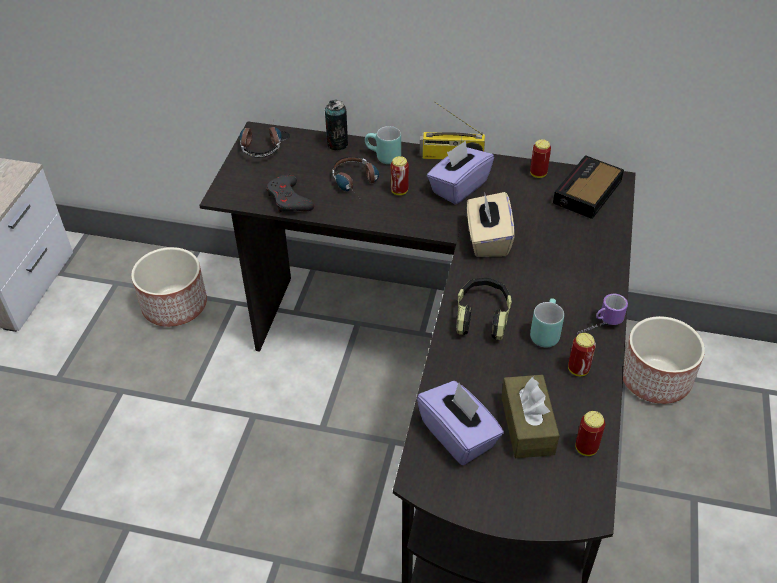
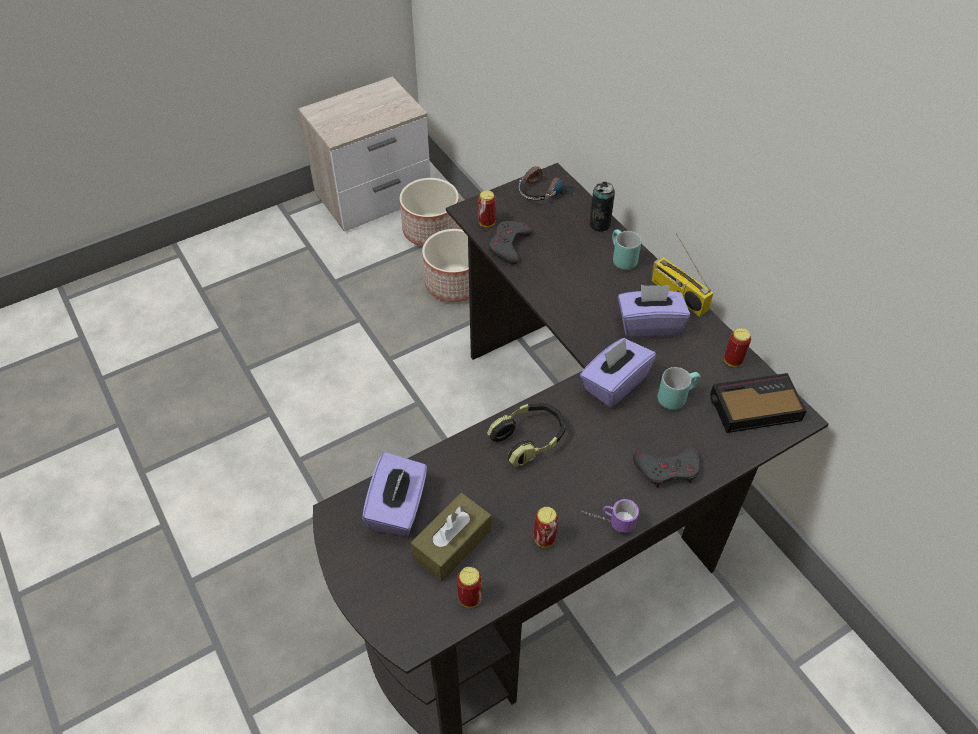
camera: 45 degrees right, 5 degrees up
headphones [332,157,379,196] -> none
can [391,156,409,195] -> can moved to [478,190,496,227]
beige tissue box [467,192,514,257] -> purple tissue box [580,338,656,408]
turquoise mug [530,298,564,347] -> turquoise mug moved to [658,367,701,410]
planter [623,316,705,404] -> planter moved to [400,178,460,246]
none -> grey game controller [633,445,700,488]

